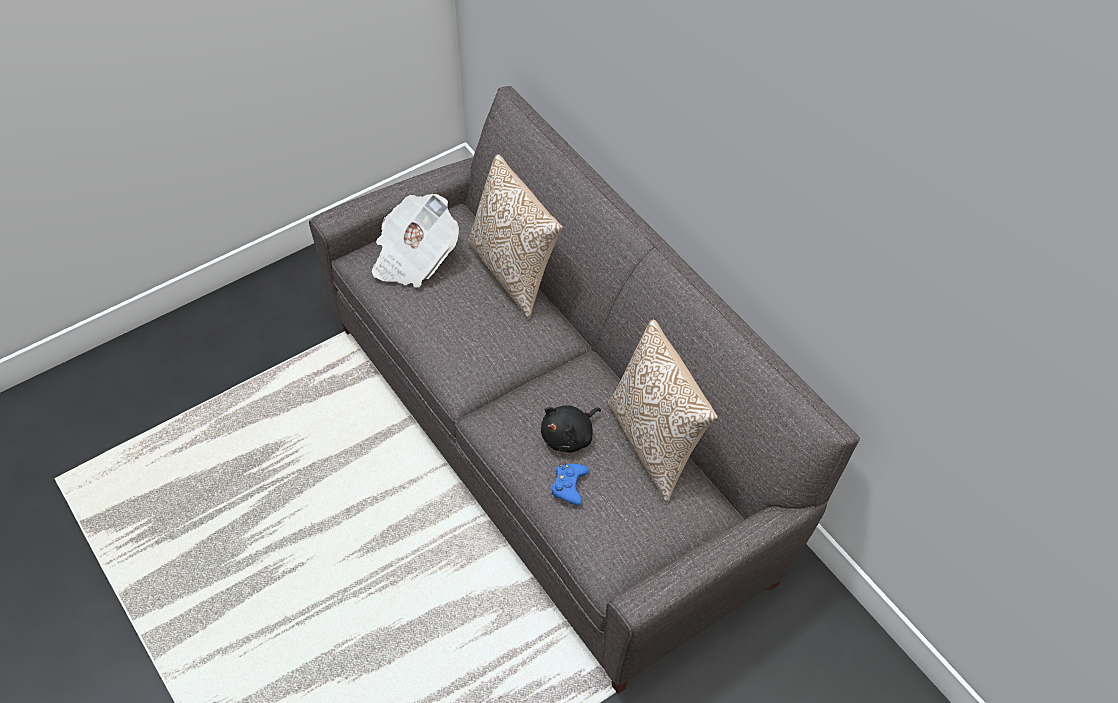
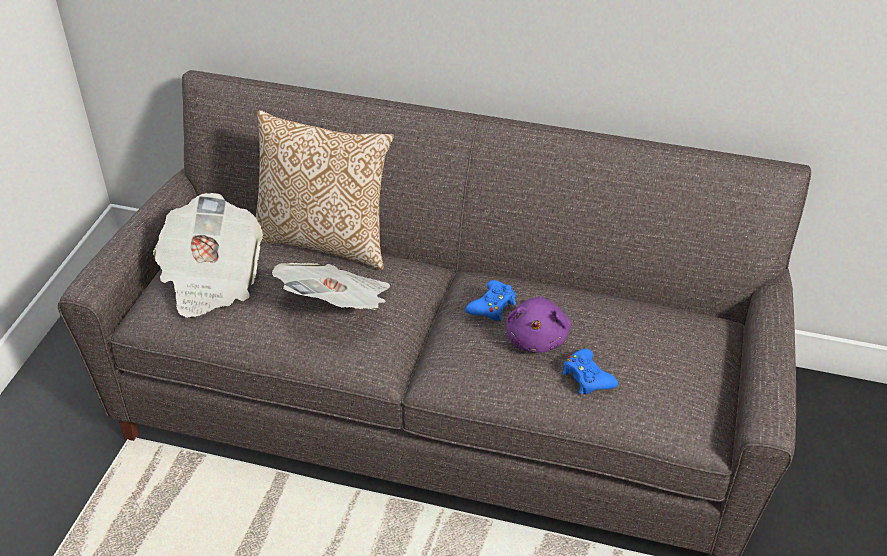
camera: 40 degrees left, 10 degrees down
black plush toy [541,405,601,452] -> purple plush toy [506,296,571,353]
pillow [608,319,718,503] -> none
none -> newspaper [272,263,390,310]
none -> blue game controller [465,280,516,321]

